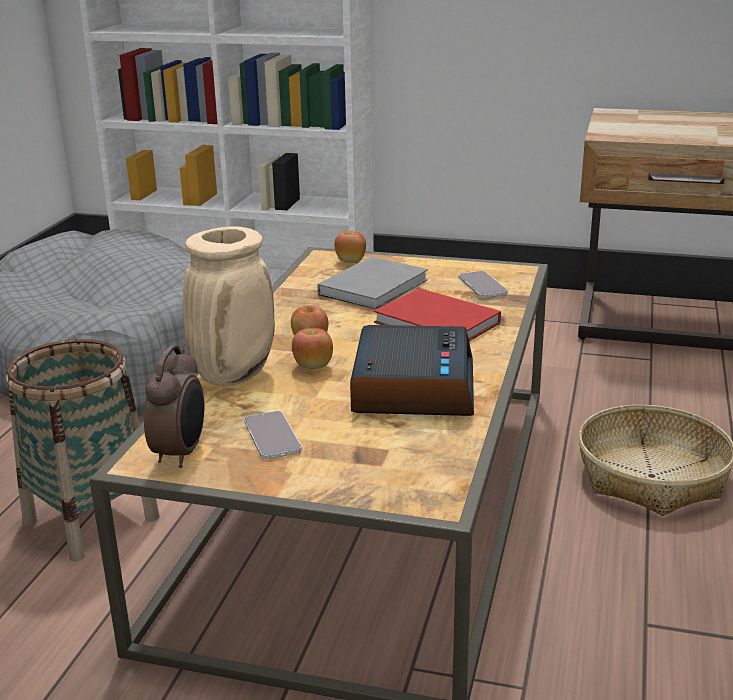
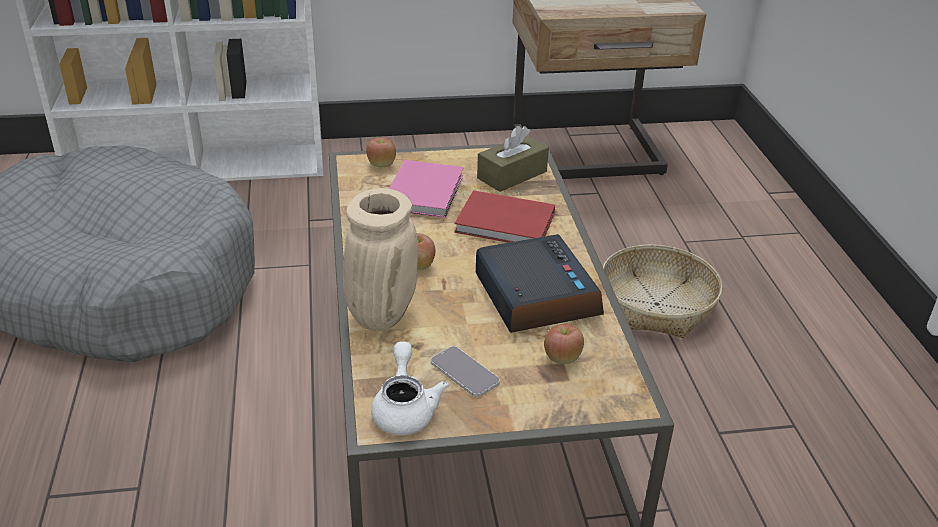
camera: 25 degrees left, 10 degrees up
basket [6,339,160,562] -> none
alarm clock [144,345,204,468] -> white teapot [371,342,449,435]
apple [292,328,333,369] -> apple moved to [544,324,584,364]
grey book [317,257,428,310] -> pink book [389,160,464,218]
phone [459,271,508,298] -> brown tissue box [477,126,549,192]

